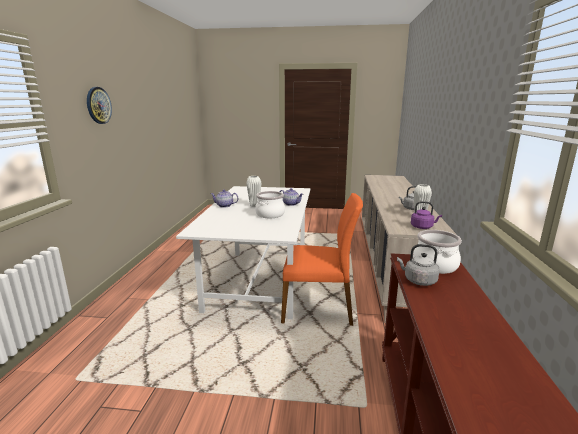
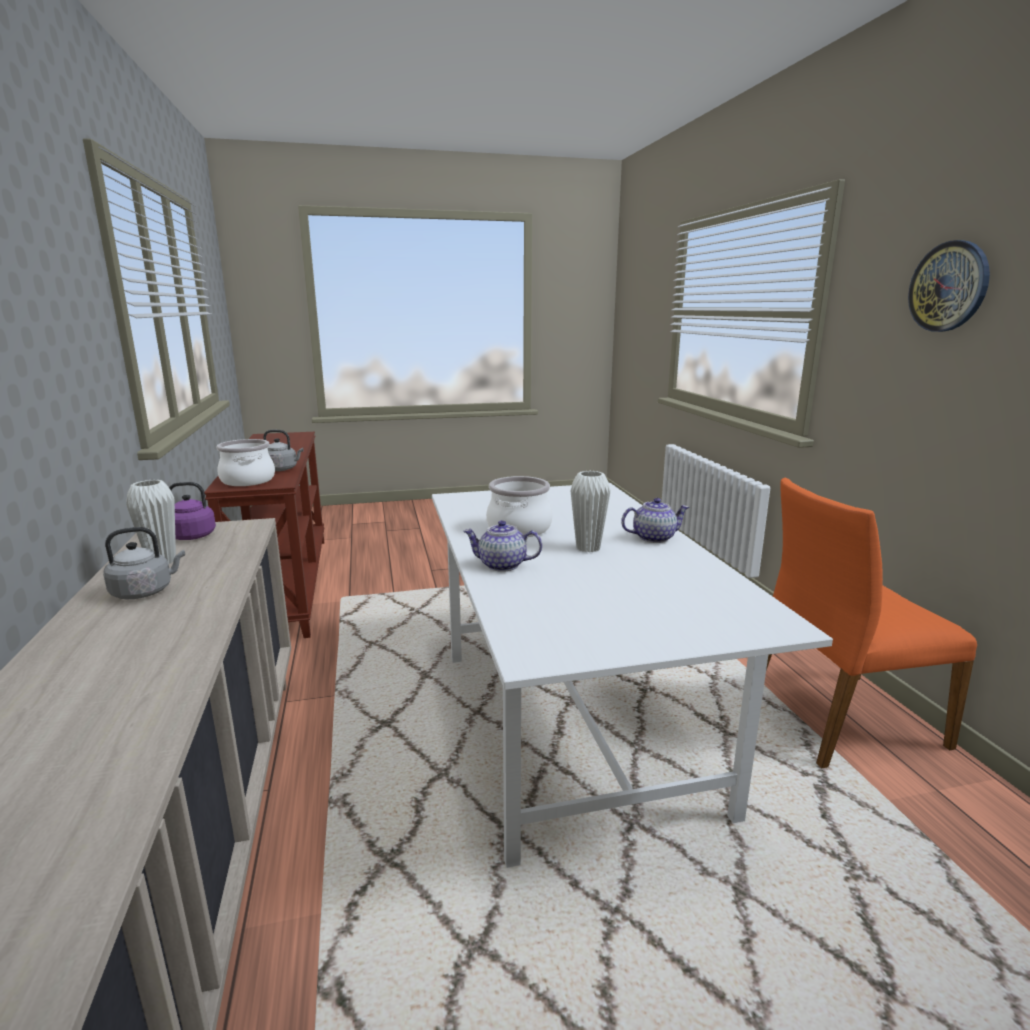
camera: 160 degrees right, 0 degrees up
orange chair [281,193,363,326] -> orange chair moved to [766,478,977,769]

